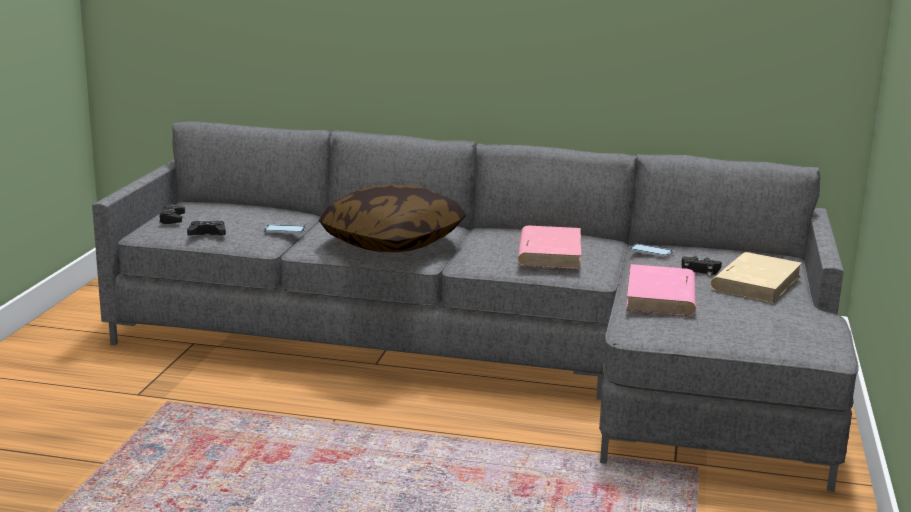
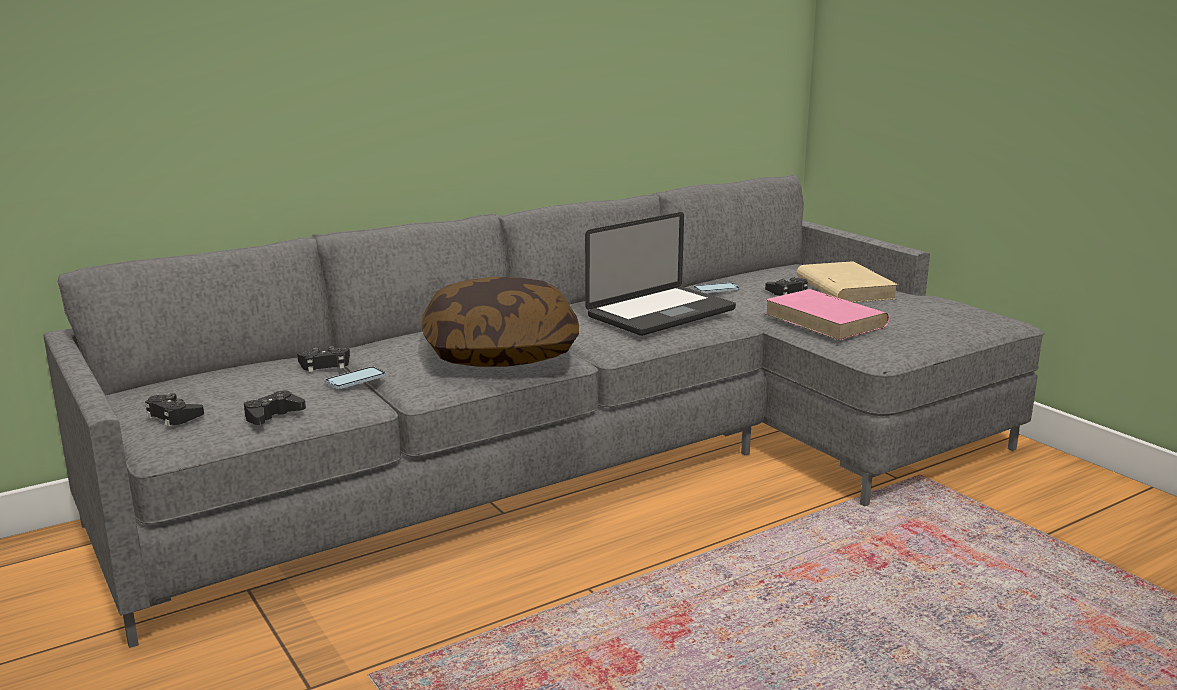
camera: 45 degrees left, 0 degrees up
pink book [518,225,581,269] -> laptop [585,212,736,336]
none -> black game controller [297,346,350,372]

